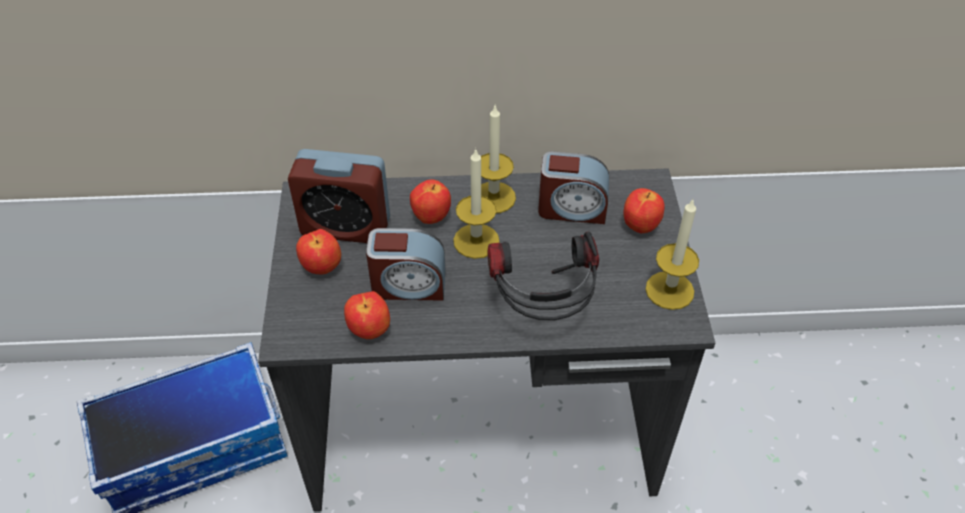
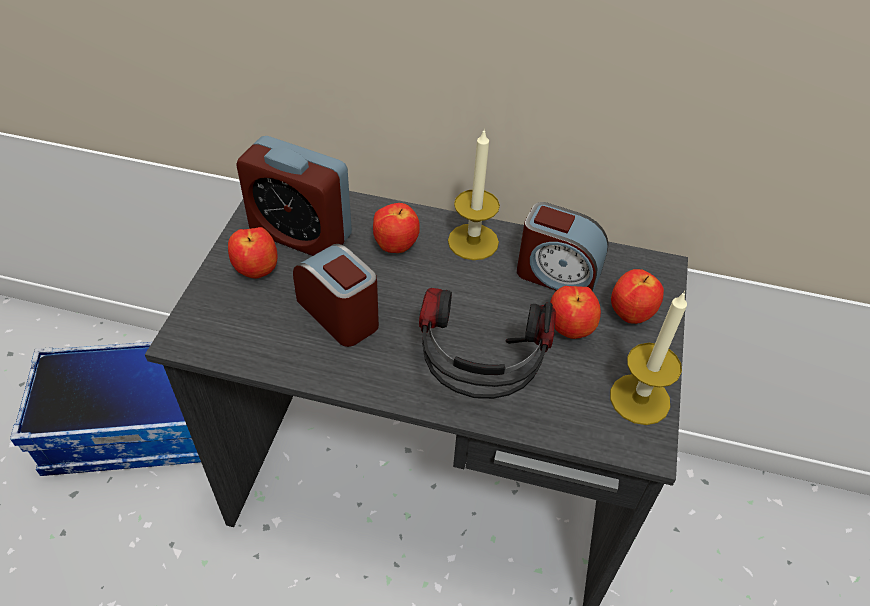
camera: 15 degrees right, 0 degrees up
apple [344,291,390,339] -> apple moved to [550,286,601,339]
alarm clock [366,228,446,301] -> alarm clock turned 150 degrees counterclockwise [293,244,379,347]
candle [453,148,500,259] -> none

